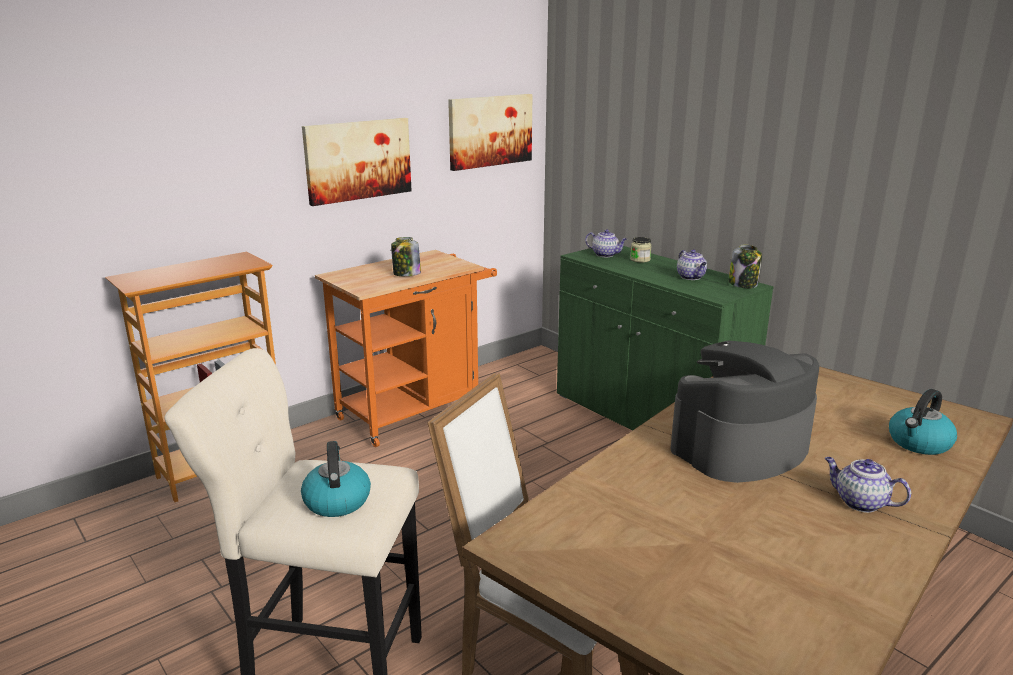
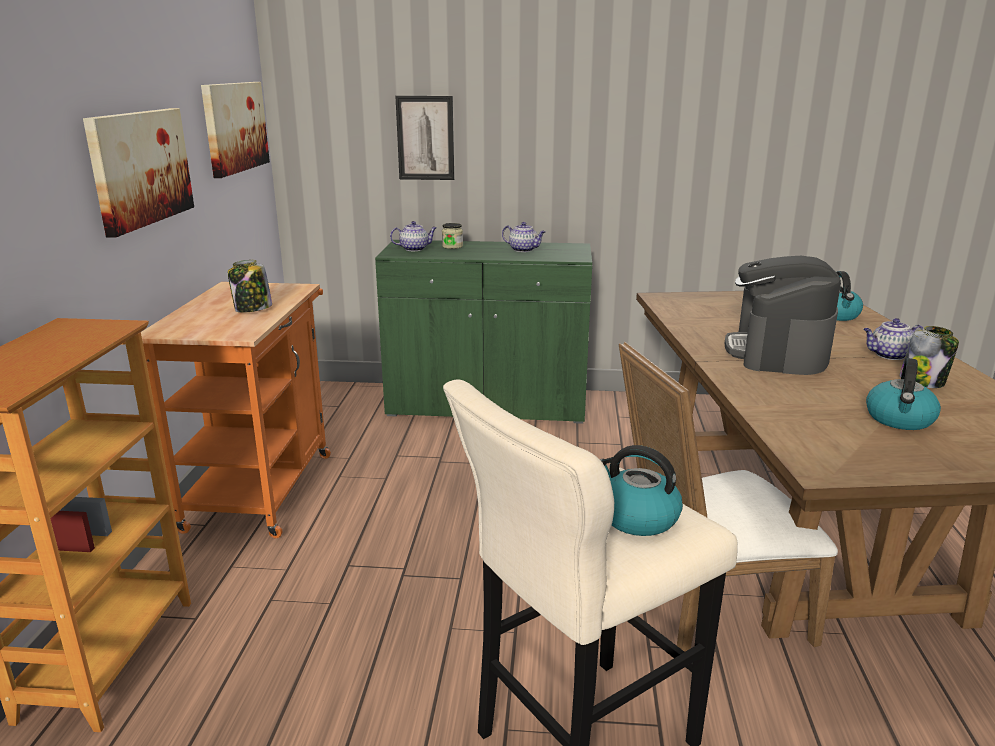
camera: 45 degrees left, 0 degrees up
jar [729,245,762,288] -> jar moved to [899,326,959,388]
none -> picture [395,96,454,180]
none -> kettle [866,358,941,430]

